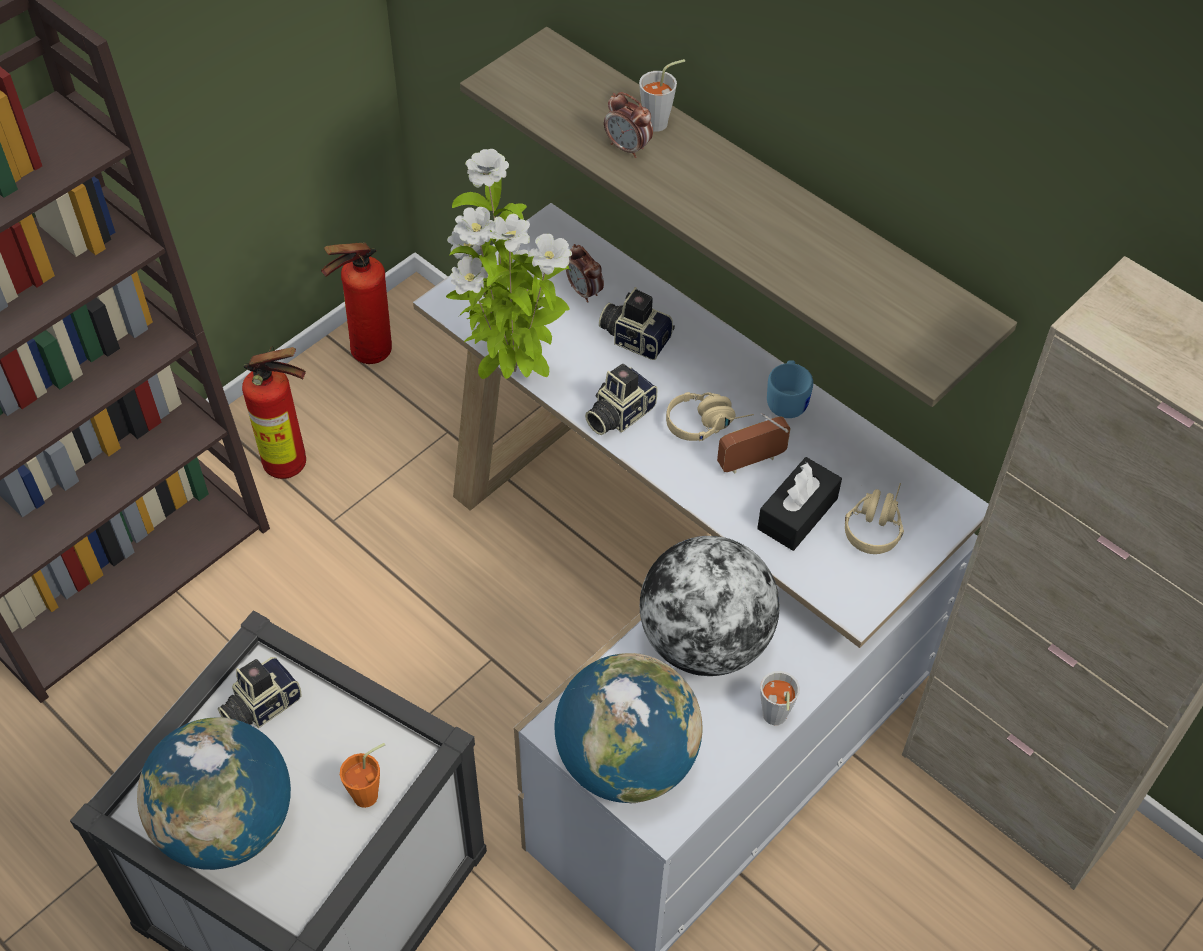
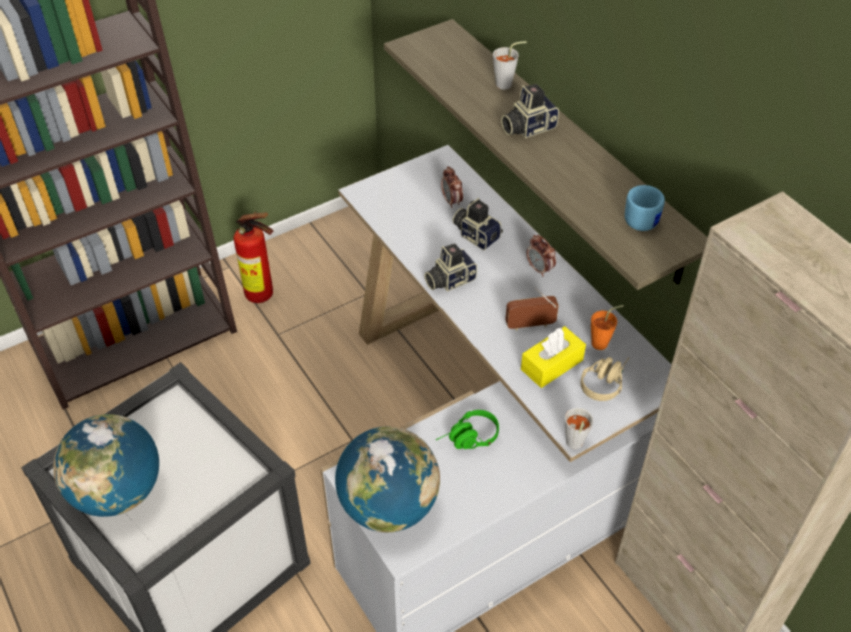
camera: 15 degrees right, 5 degrees down
camera [218,657,302,728] -> camera moved to [501,84,559,138]
fire extinguisher [321,242,392,364] -> none
orange cup [340,743,385,808] -> orange cup moved to [591,305,624,350]
potted plant [446,149,572,379] -> none
alarm clock [604,92,653,158] -> alarm clock moved to [526,235,556,277]
globe [640,536,780,676] -> green headphones [436,410,499,449]
beige headphones [666,392,754,441] -> none
black tissue box [757,457,842,551] -> yellow tissue box [521,326,586,388]
grey cup [760,671,800,725] -> grey cup moved to [565,408,593,449]
blue mug [767,360,813,418] -> blue mug moved to [625,185,665,231]

